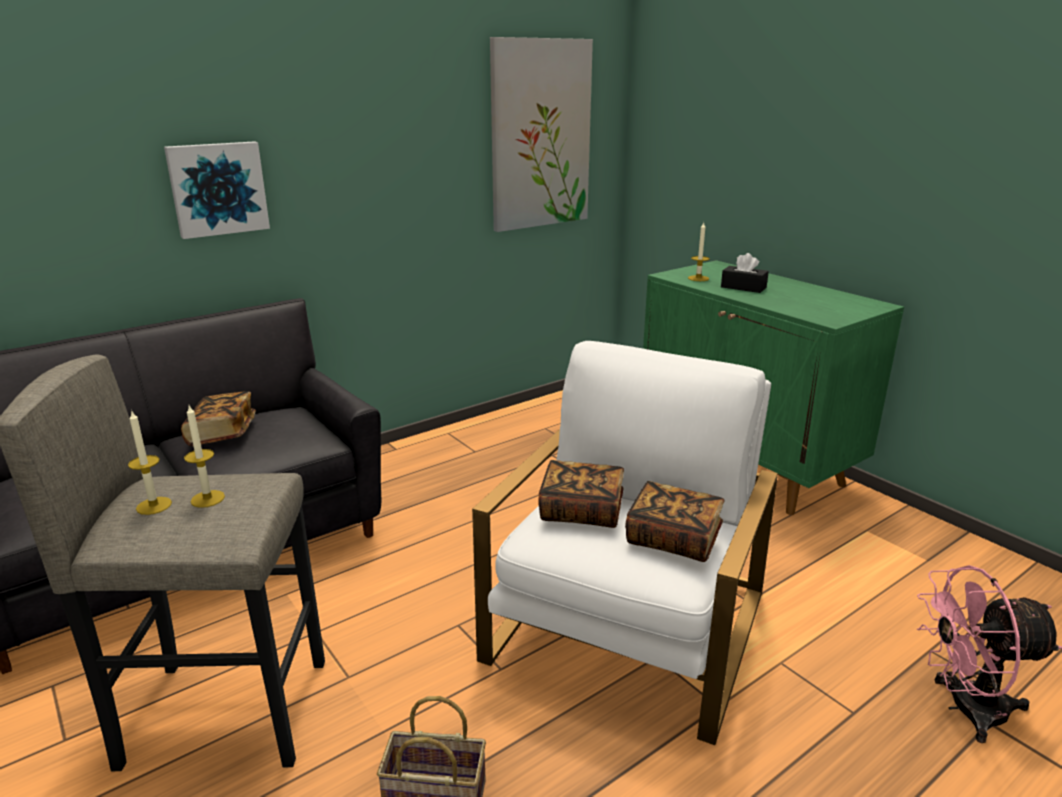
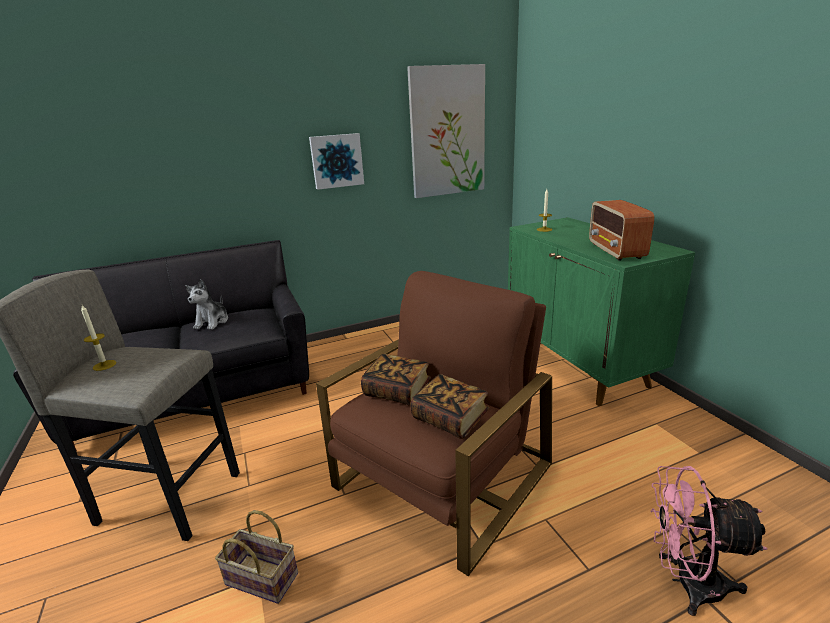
camera: 15 degrees right, 0 degrees up
picture [164,141,270,239] -> picture moved to [309,133,364,190]
book [181,391,256,446] -> plush toy [185,279,228,330]
candle [184,406,225,508] -> none
white armchair [472,341,778,745] -> brown armchair [316,271,552,576]
black tissue box [721,253,769,293] -> none
none -> radio [589,200,654,260]

